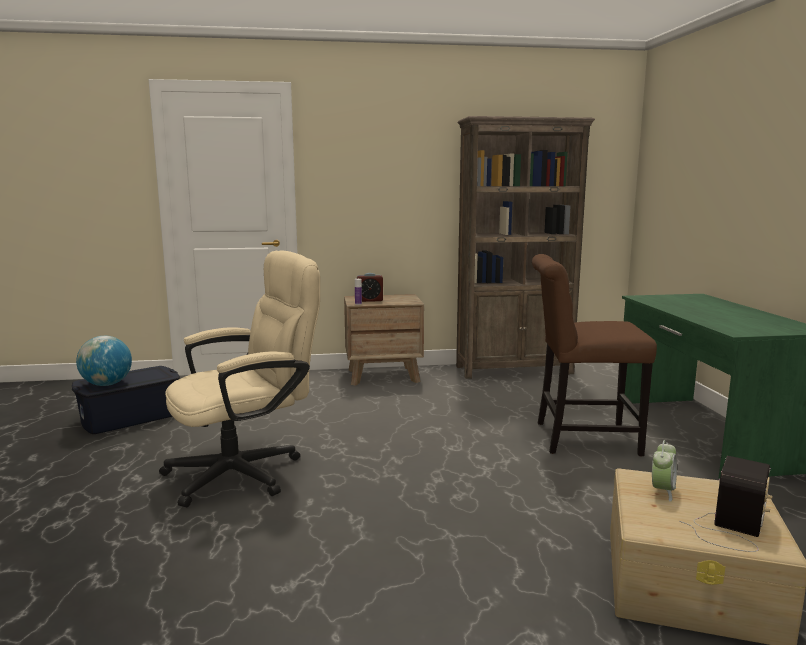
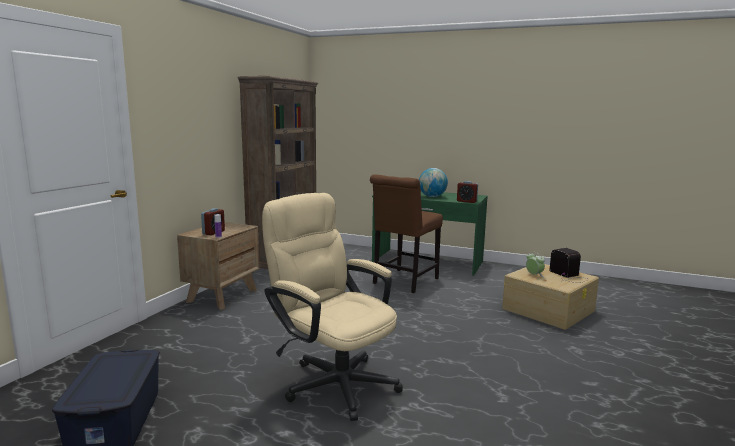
camera: 60 degrees left, 0 degrees up
globe [76,336,132,386] -> globe moved to [419,168,448,197]
beige office chair [159,250,320,507] -> beige office chair turned 45 degrees counterclockwise [262,193,403,421]
none -> alarm clock [457,181,478,203]

